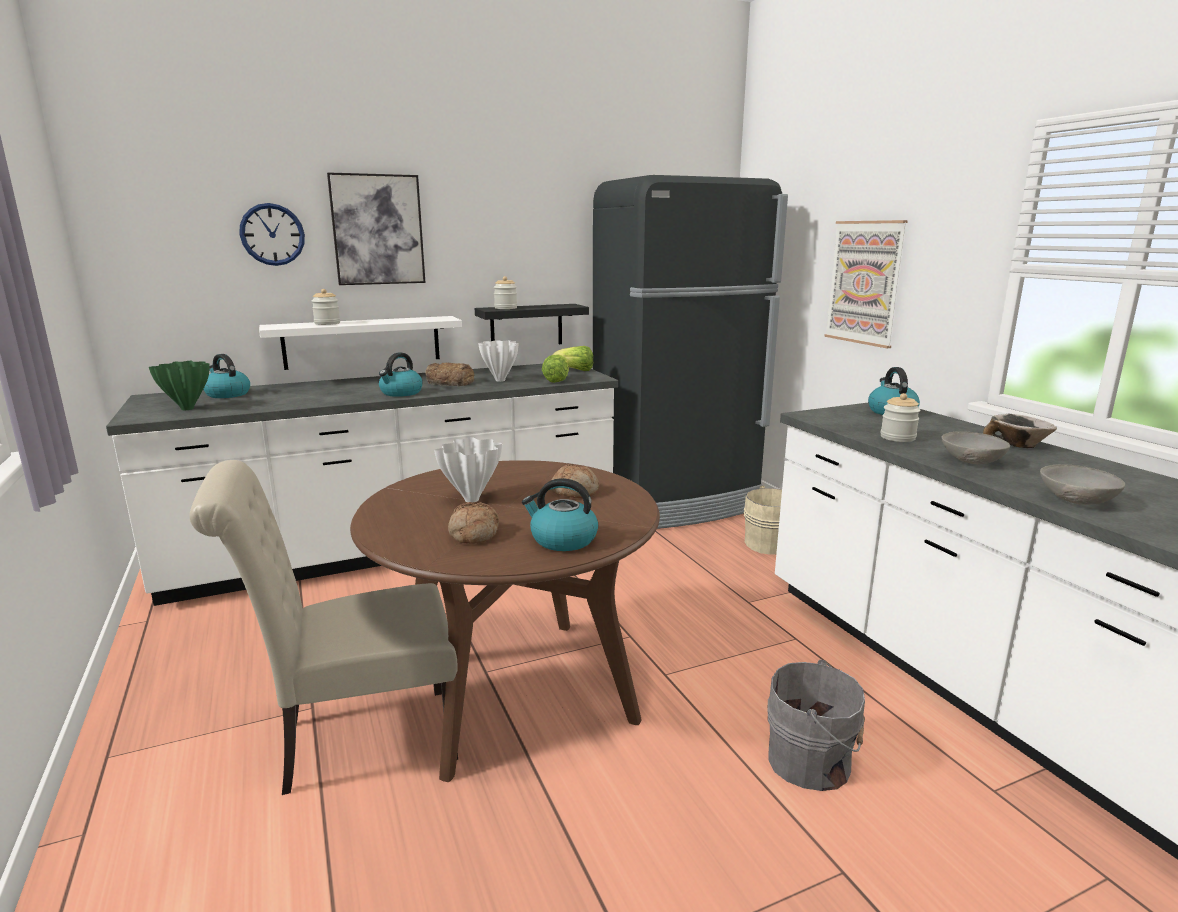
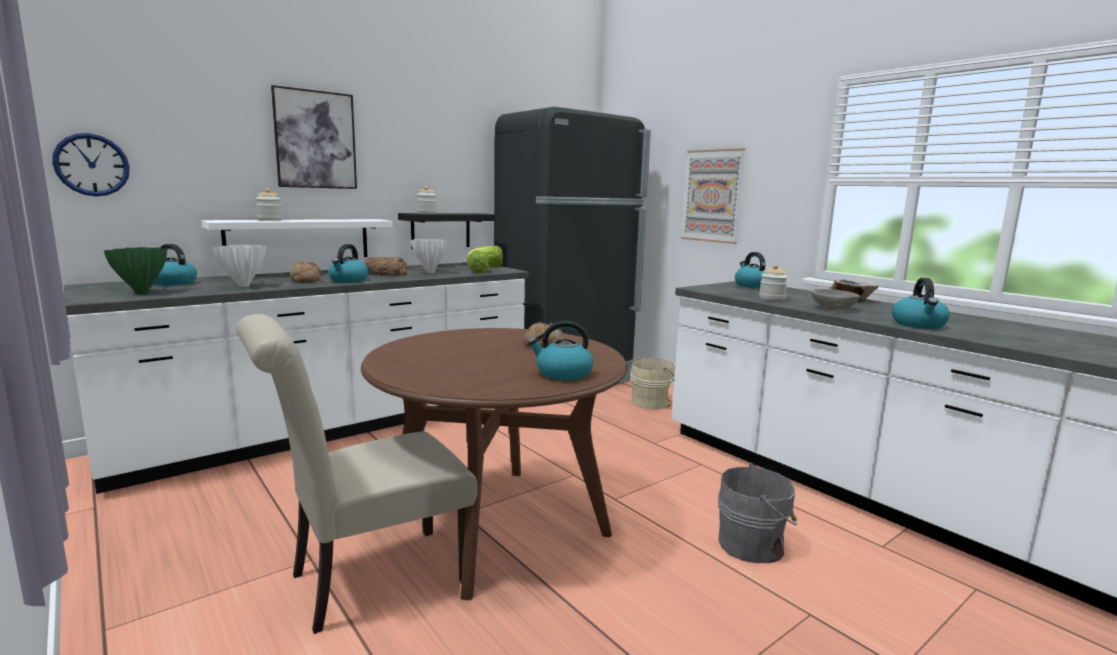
camera: 15 degrees left, 5 degrees down
wall clock [240,203,305,266] -> wall clock moved to [52,133,130,197]
white vase [434,437,502,502] -> white vase moved to [213,244,266,287]
bread [448,502,499,544] -> bread moved to [290,262,321,282]
grey bowl [1040,464,1125,505] -> kettle [892,278,950,329]

